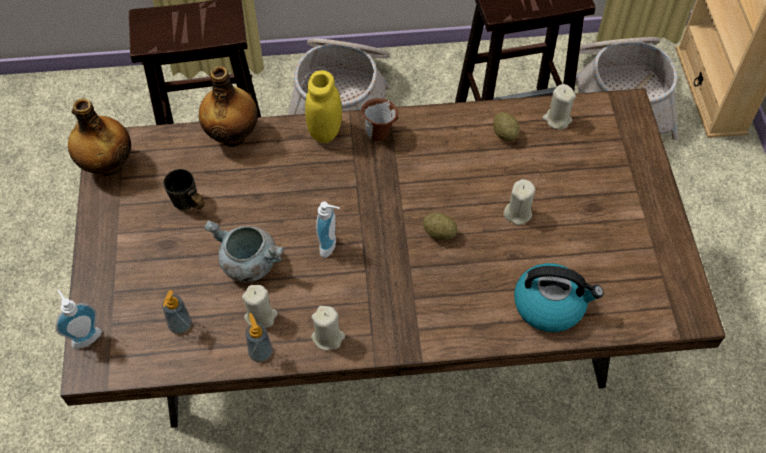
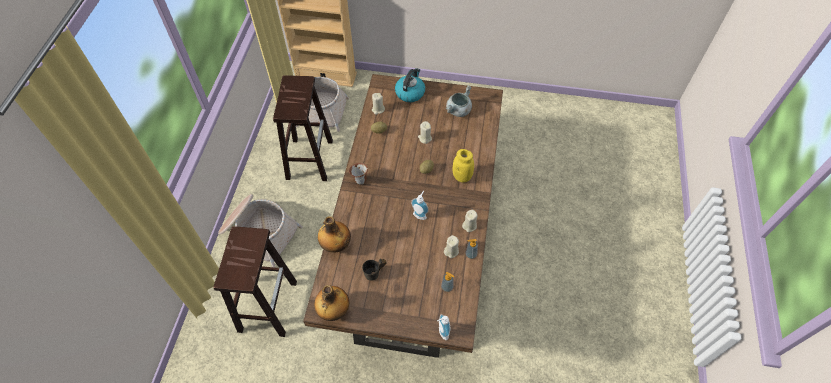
camera: 75 degrees left, 0 degrees up
grey cooking pot [204,220,284,282] -> grey cooking pot moved to [446,85,472,117]
yellow jar [305,70,342,143] -> yellow jar moved to [452,149,474,183]
kettle [514,263,604,332] -> kettle moved to [395,68,425,102]

